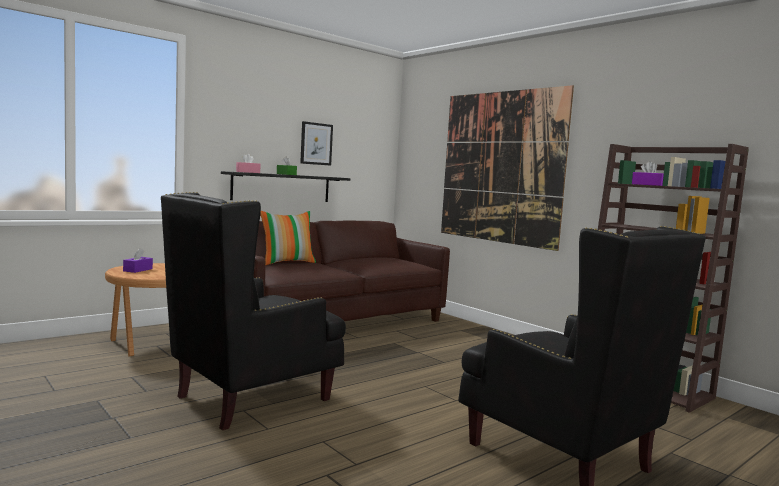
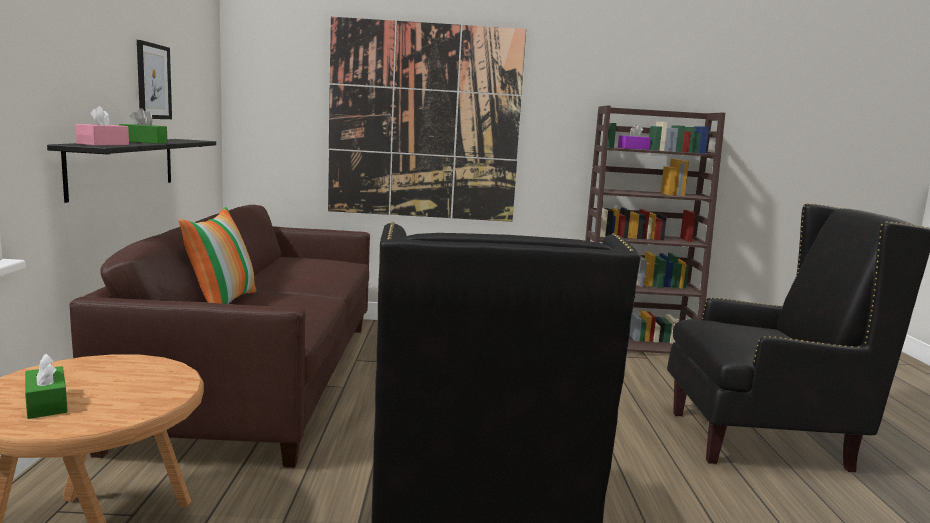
camera: 50 degrees left, 5 degrees up
purple tissue box [123,248,153,273] -> green tissue box [25,353,68,419]

